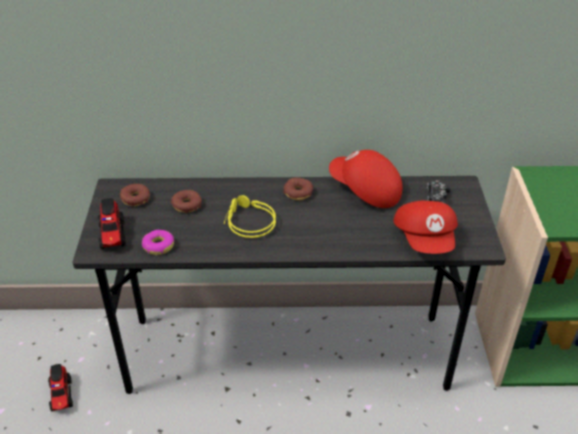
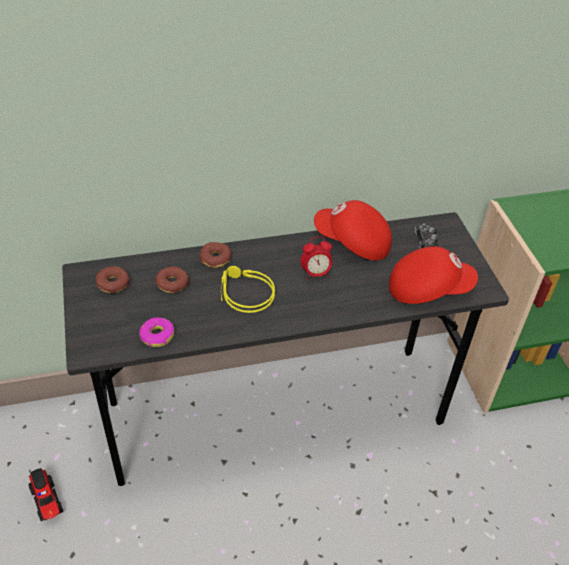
camera: 15 degrees left, 5 degrees up
toy truck [98,198,126,250] -> none
donut [283,178,313,201] -> donut moved to [199,242,231,268]
red cap [393,201,458,254] -> red cap turned 75 degrees counterclockwise [389,246,478,304]
none -> alarm clock [300,236,332,280]

